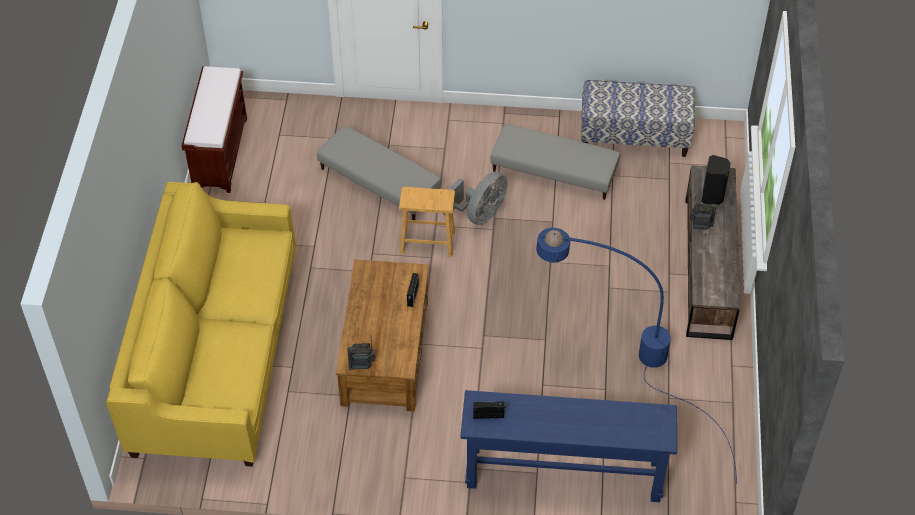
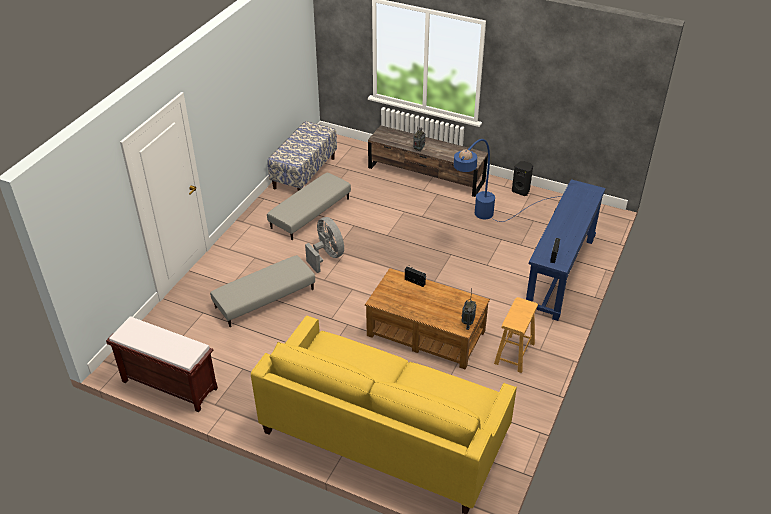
camera: 70 degrees left, 10 degrees down
brown stool [399,187,455,257] -> brown stool moved to [494,297,538,373]
black speaker [702,155,730,205] -> black speaker moved to [512,161,533,196]

